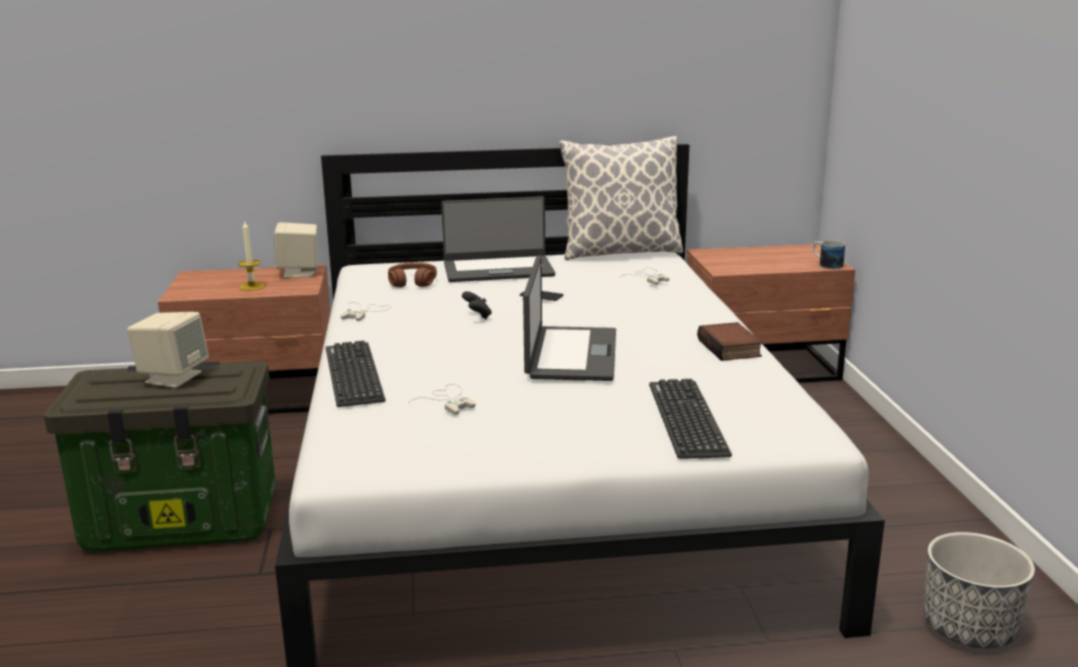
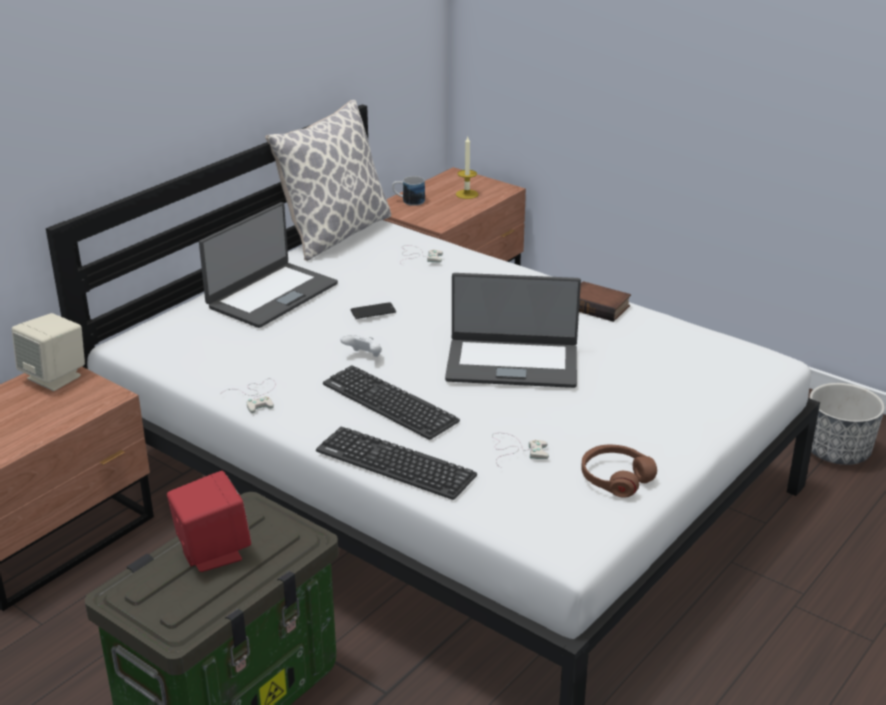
camera: 45 degrees left, 10 degrees up
beige speaker [127,312,209,388] -> red speaker [167,471,251,572]
candle [238,220,265,291] -> candle moved to [456,137,478,199]
brown headphones [388,262,437,287] -> brown headphones moved to [581,445,657,498]
black game controller [462,291,492,319] -> white game controller [340,335,382,357]
laptop [523,255,616,381] -> laptop turned 135 degrees clockwise [445,273,581,388]
keyboard [649,379,732,459] -> keyboard moved to [323,365,460,440]
mug [813,240,845,269] -> mug moved to [392,176,425,206]

